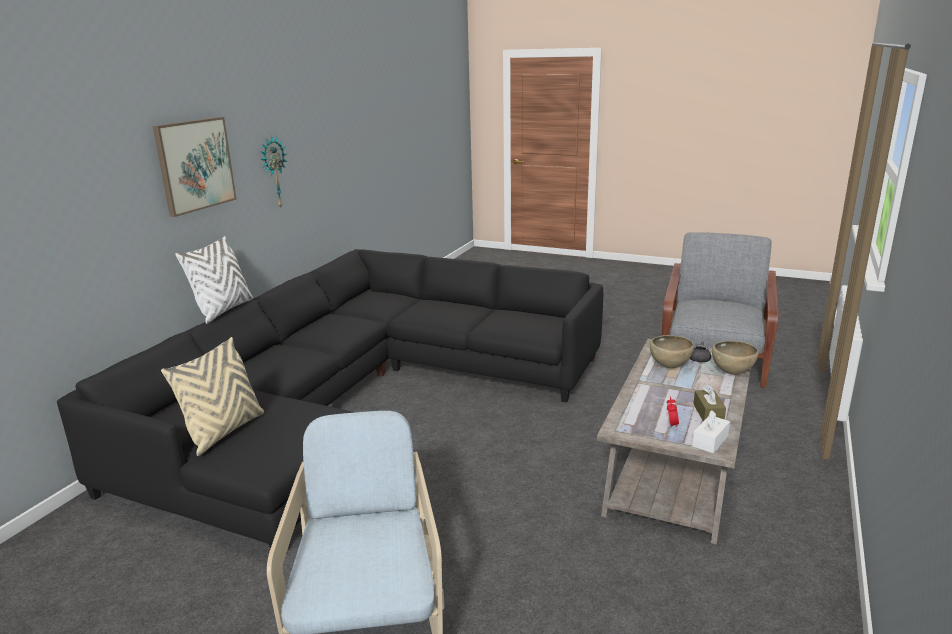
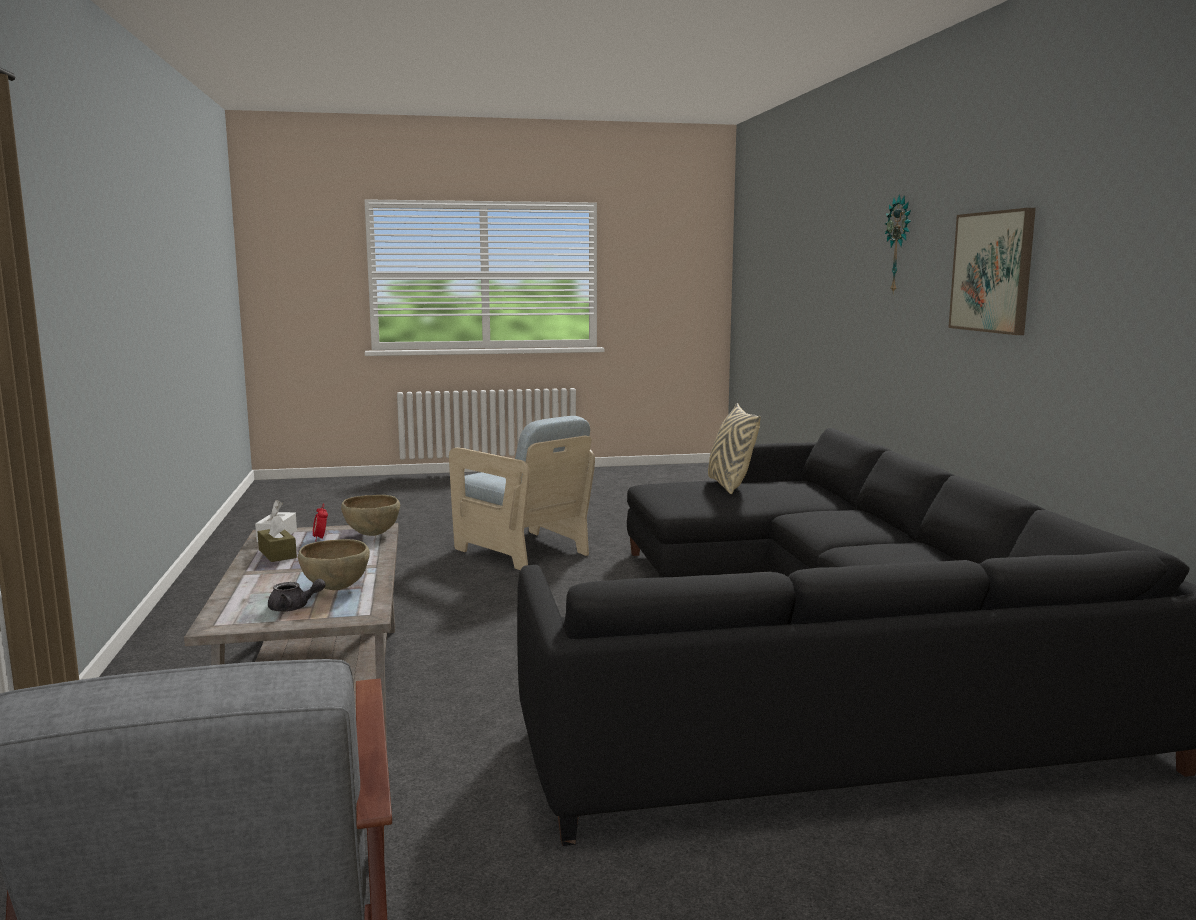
camera: 145 degrees right, 10 degrees down
white pillow [175,236,253,324] -> none
wall clock [260,136,287,208] -> wall clock moved to [885,194,911,293]
brown bowl [712,341,759,375] -> brown bowl moved to [341,495,400,536]

